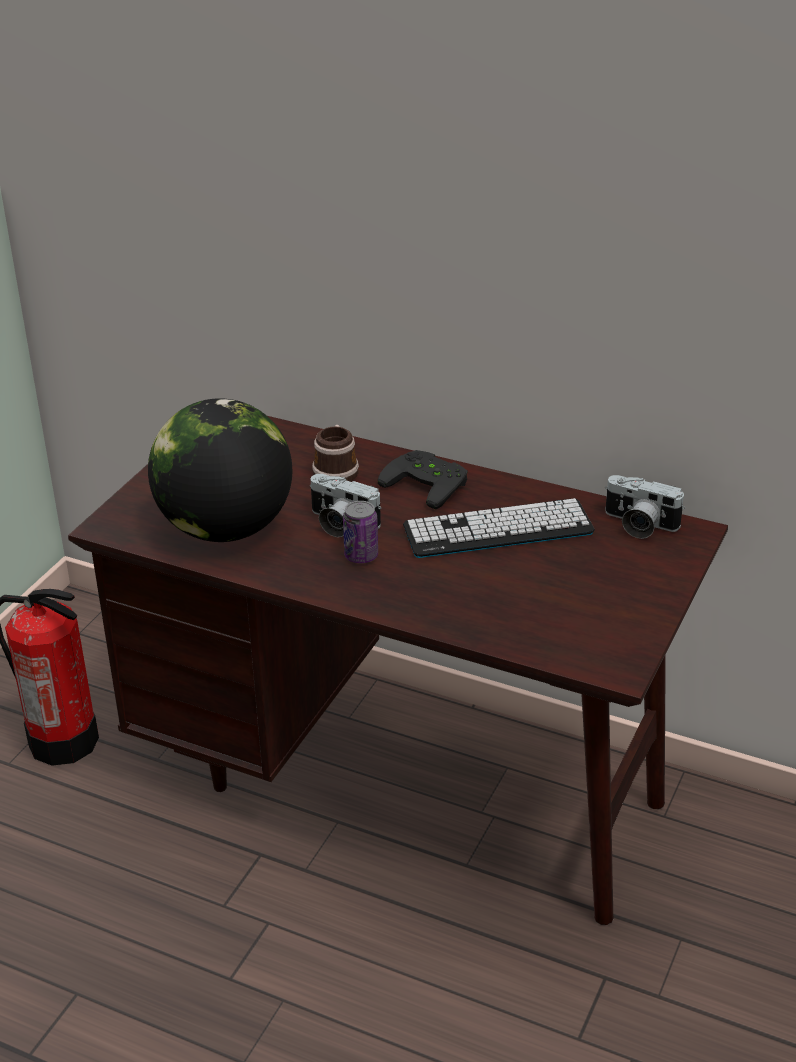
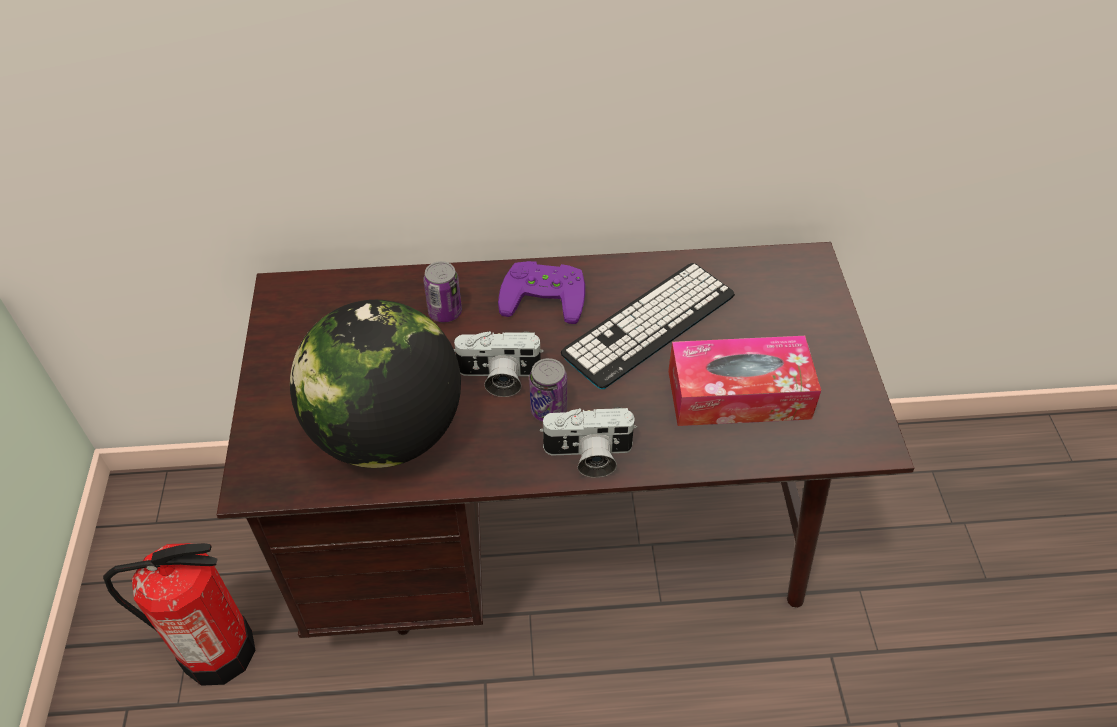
camera: 30 degrees left, 15 degrees up
mug [312,425,359,482] -> can [423,261,462,322]
black game controller [378,450,468,510] -> purple game controller [498,261,585,324]
camera [605,475,685,539] -> camera moved to [539,407,637,478]
none -> tissue box [668,336,821,426]

